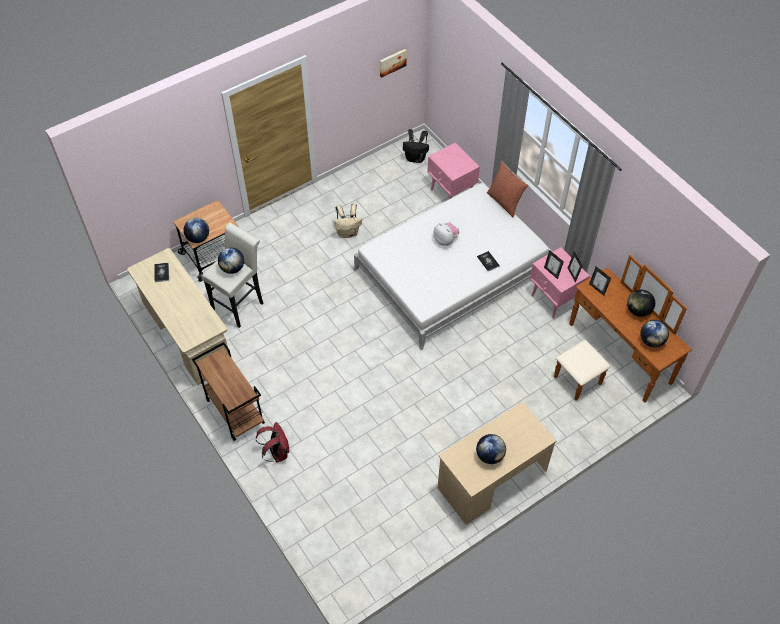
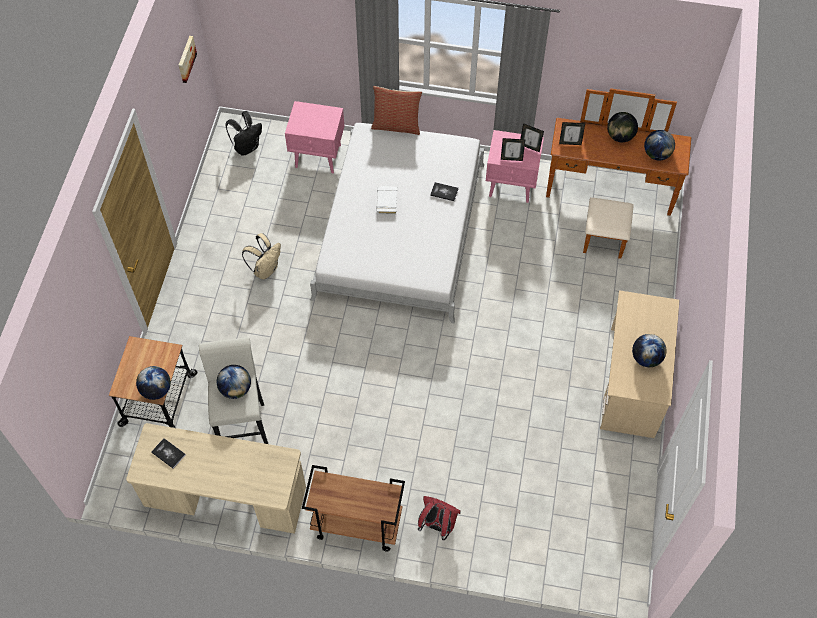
camera: 45 degrees left, 5 degrees up
plush toy [433,222,459,246] -> white book [376,186,397,215]

